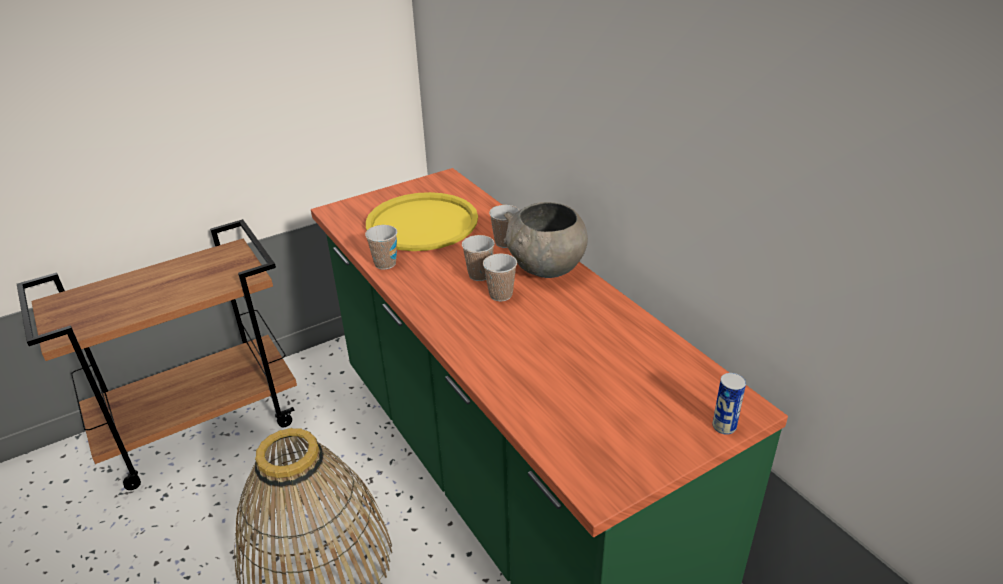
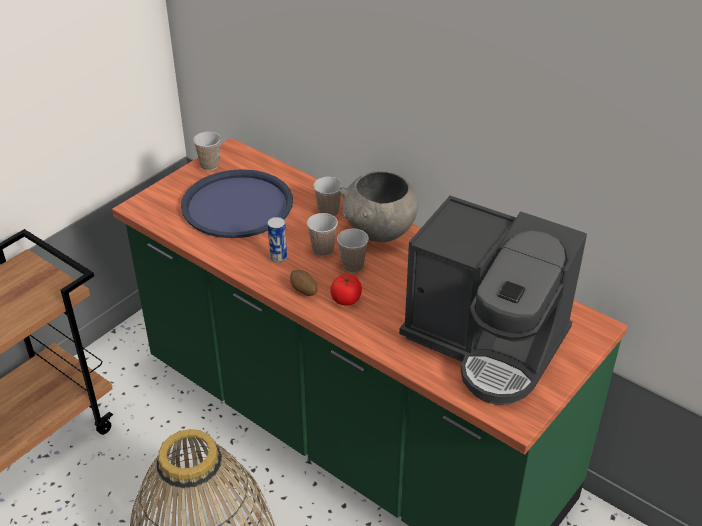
camera: 20 degrees left, 5 degrees up
cup [365,225,397,270] -> cup moved to [193,132,221,171]
yellow tray [366,192,478,251] -> blue tray [181,169,293,238]
can [712,373,746,435] -> can moved to [268,217,287,263]
none -> potato [290,270,318,296]
none -> tomato [331,274,362,306]
none -> coffee machine [399,196,587,405]

